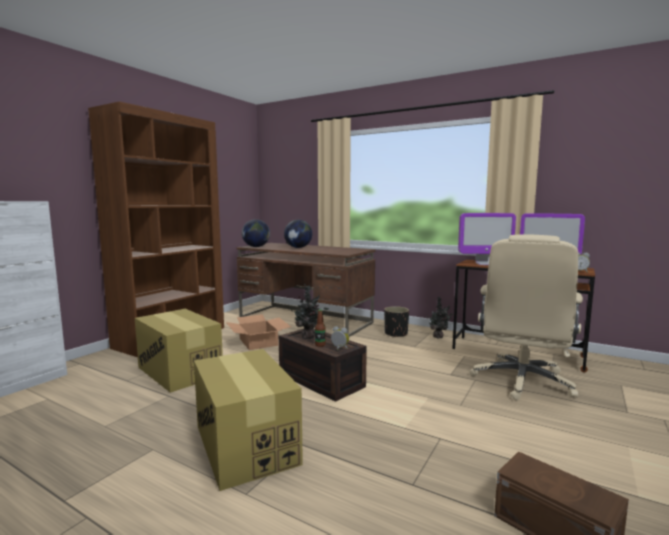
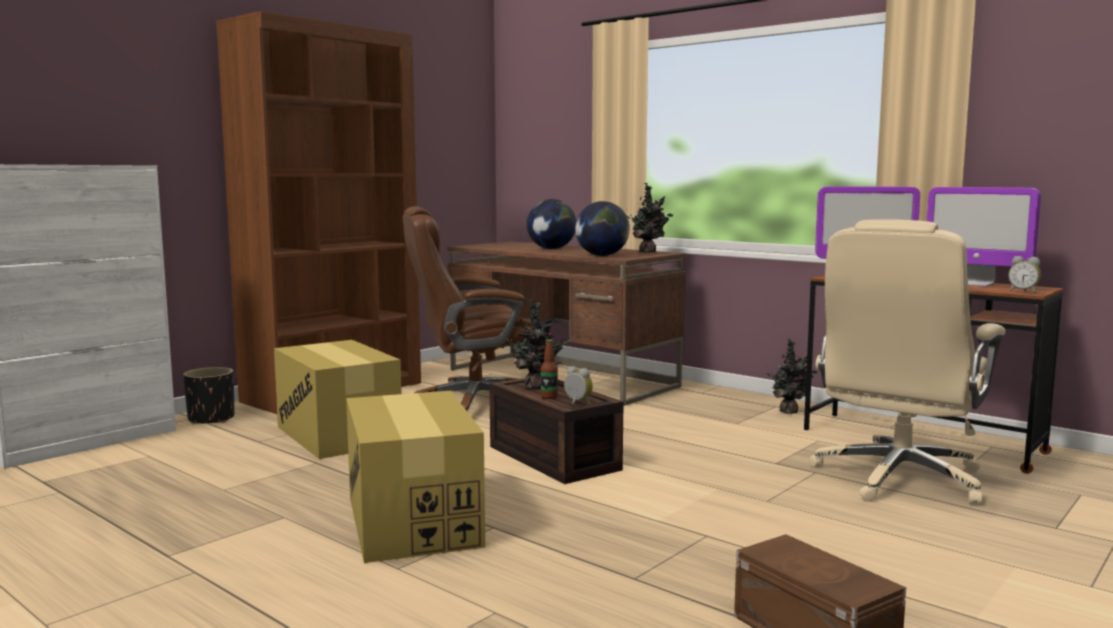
camera: 10 degrees right, 0 degrees up
cardboard box [226,314,291,350] -> brown office chair [403,206,533,412]
globe [242,219,270,247] -> globe moved to [575,201,630,256]
black planter [384,306,409,337] -> black planter moved to [183,367,234,425]
none -> potted plant [626,183,673,253]

